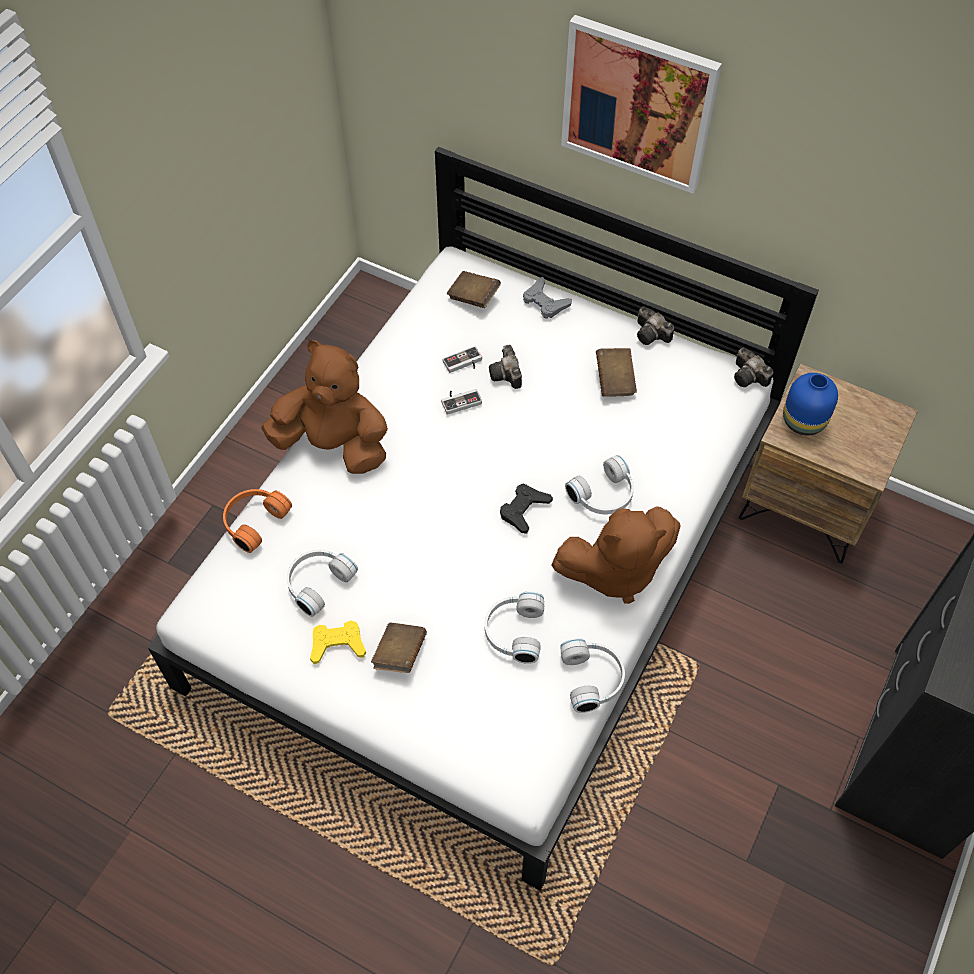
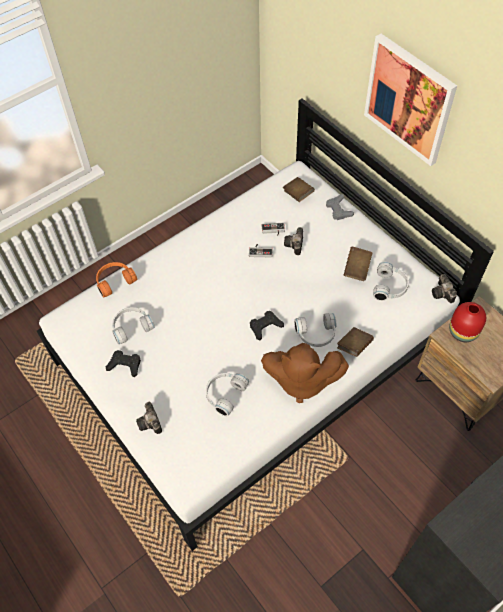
camera: 25 degrees right, 0 degrees up
brown plush toy [261,341,388,474] -> none
yellow game controller [310,621,366,664] -> black game controller [106,350,141,377]
brown book [371,623,427,673] -> brown book moved to [337,327,374,357]
white headphones [560,638,625,713] -> white headphones moved to [373,262,409,301]
camera [637,306,674,345] -> camera moved to [136,402,162,434]
blue vase [783,373,838,435] -> red vase [449,302,486,342]

